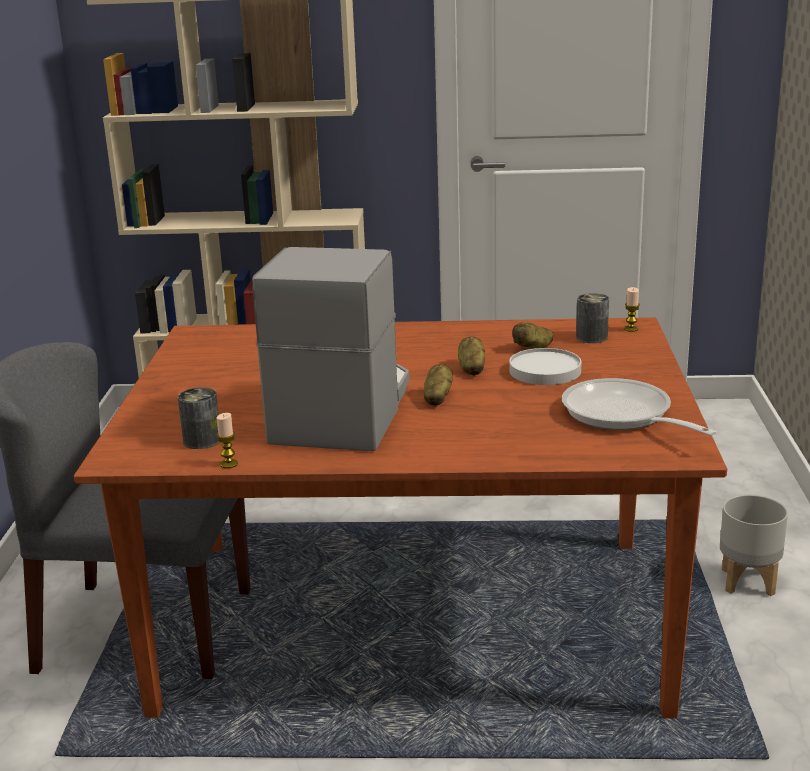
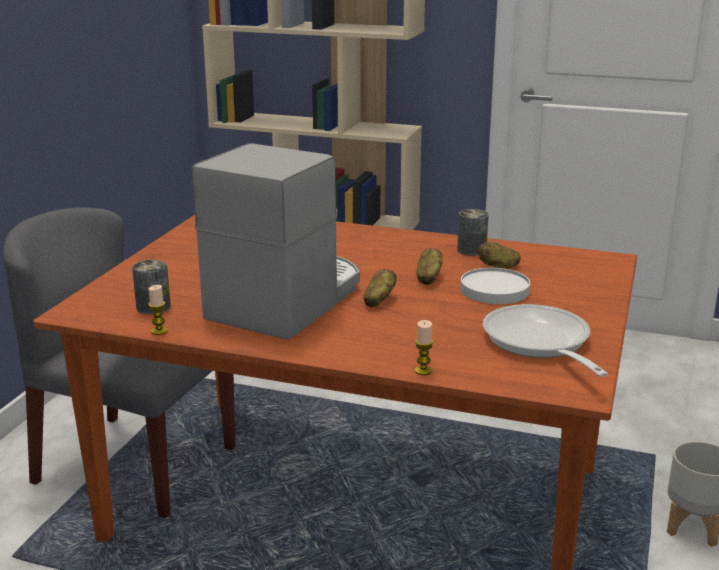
camera: 15 degrees right, 0 degrees up
can [576,293,609,343] -> can moved to [457,209,489,256]
candle [624,287,640,332] -> candle moved to [415,320,433,375]

